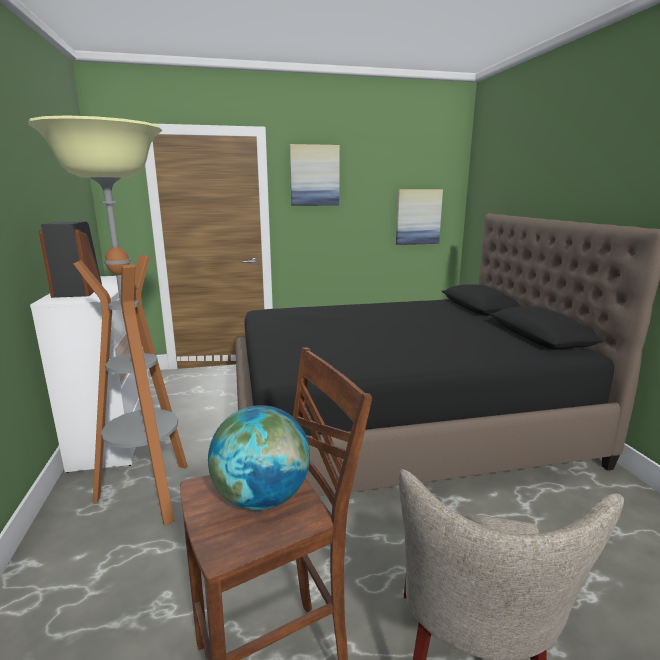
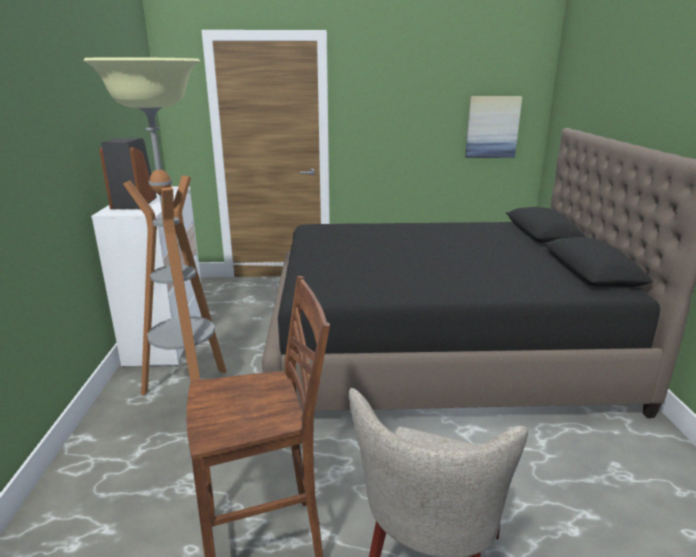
camera: 10 degrees right, 5 degrees up
globe [208,405,310,510] -> none
picture [290,144,340,206] -> none

